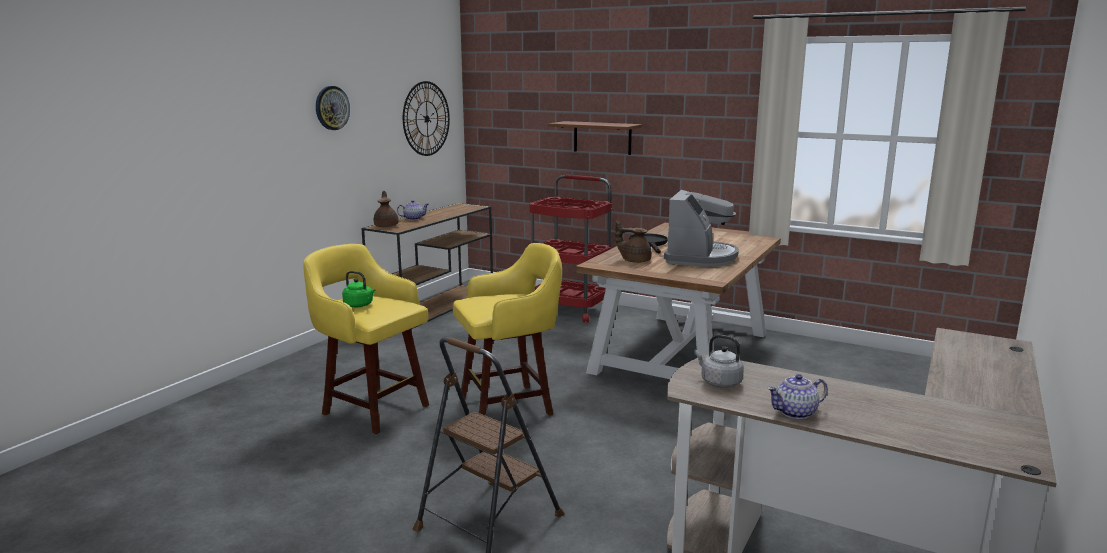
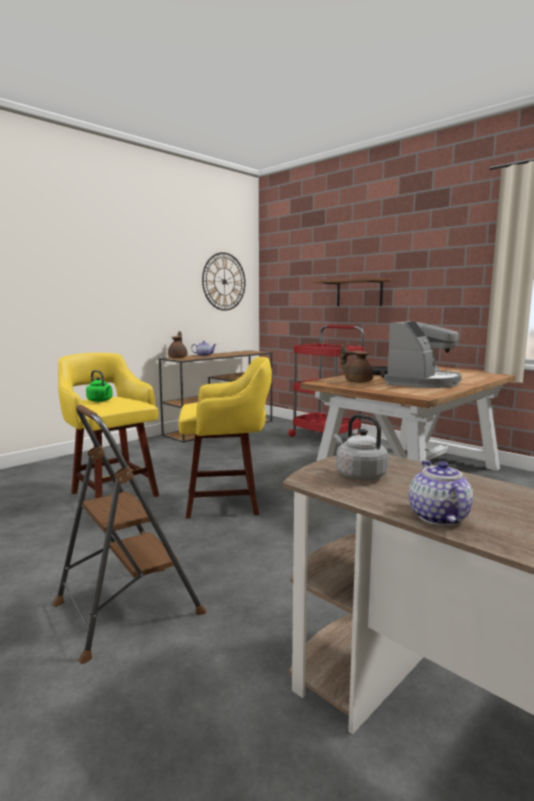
camera: 15 degrees right, 5 degrees down
wall clock [316,86,350,130] -> none
teapot [767,374,828,419] -> teapot turned 90 degrees clockwise [409,460,473,526]

